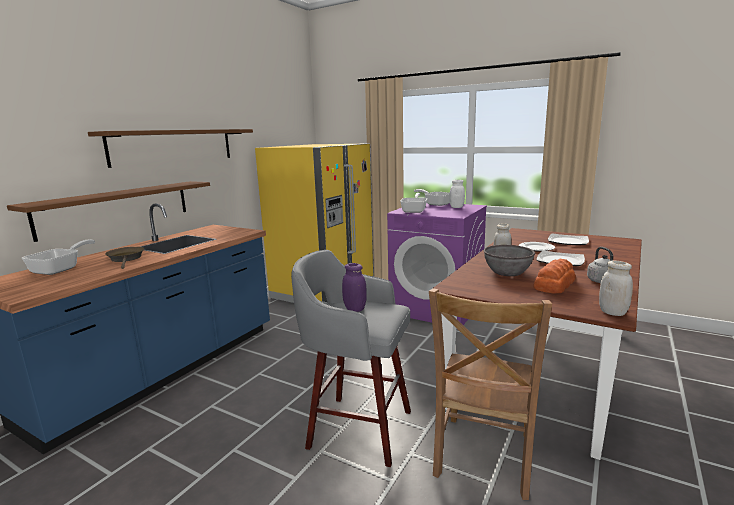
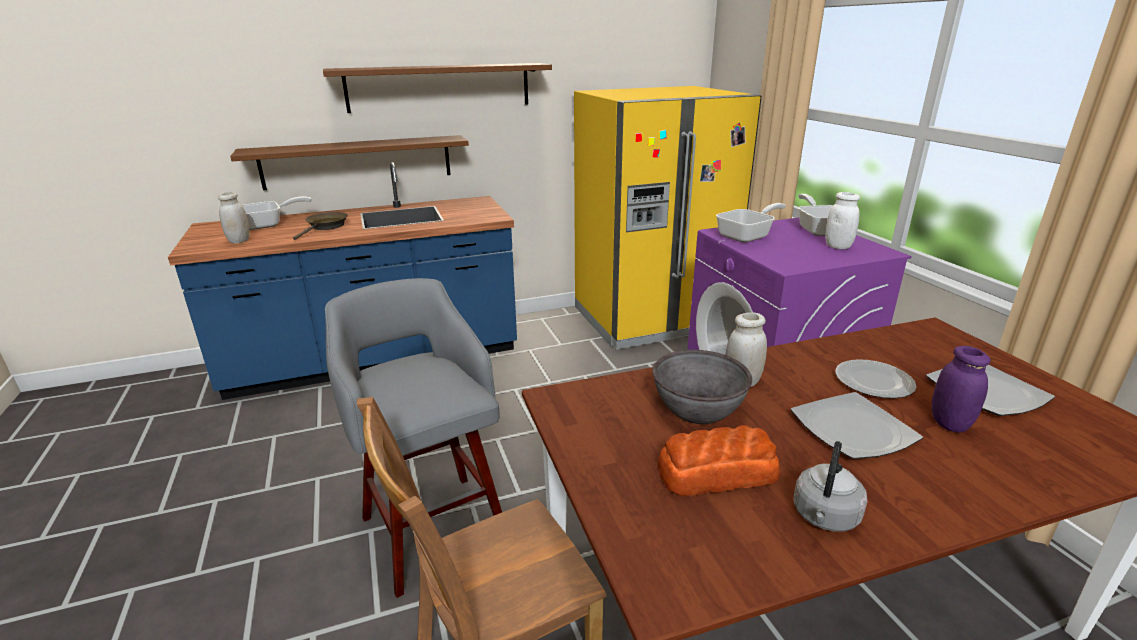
camera: 40 degrees right, 10 degrees up
purple jar [342,263,367,312] -> purple jar moved to [932,346,991,432]
white jar [599,260,633,316] -> white jar moved to [218,192,249,244]

